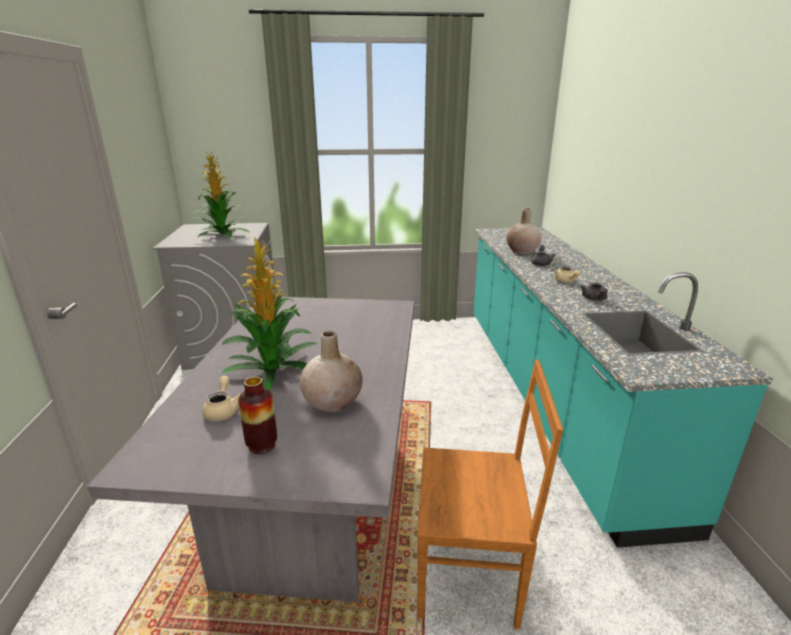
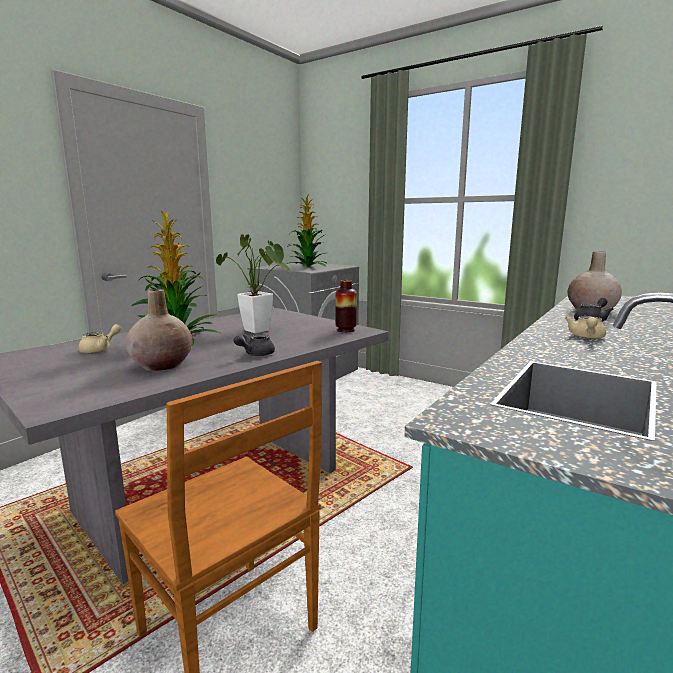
camera: 40 degrees right, 10 degrees down
vase [238,377,277,454] -> vase moved to [335,280,357,332]
grey teapot [581,283,608,301] -> grey teapot moved to [234,334,275,356]
none -> potted plant [216,234,291,333]

